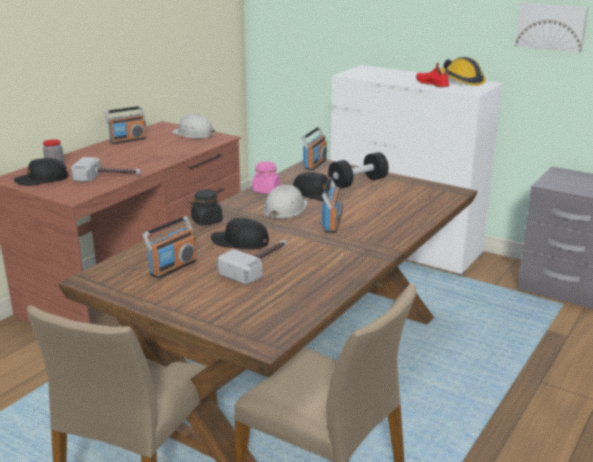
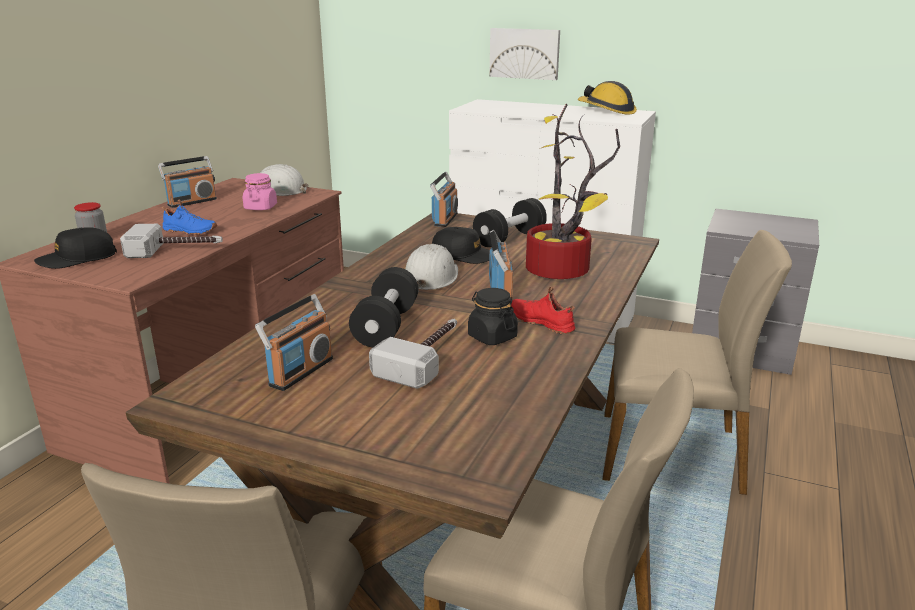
camera: 10 degrees left, 0 degrees up
black jar [191,189,222,226] -> black jar moved to [468,288,518,345]
black cap [211,218,269,249] -> black dumbbell [349,267,419,348]
pink jar [252,162,280,194] -> pink jar moved to [243,173,277,210]
red shoe [416,63,449,88] -> red shoe moved to [511,287,575,334]
picture [515,3,588,53] -> picture moved to [489,28,560,80]
none -> blue shoe [162,200,217,235]
none -> potted plant [526,104,620,279]
none -> beige chair [603,230,792,495]

